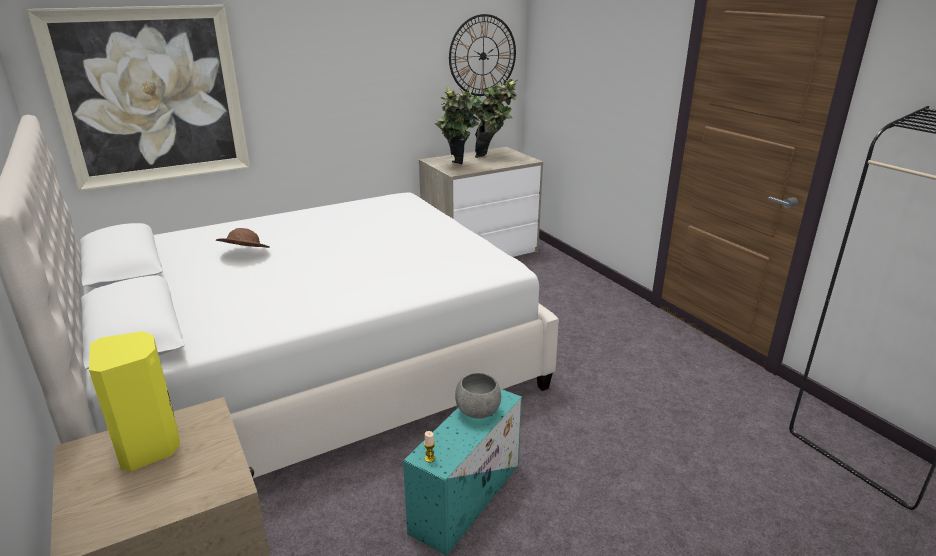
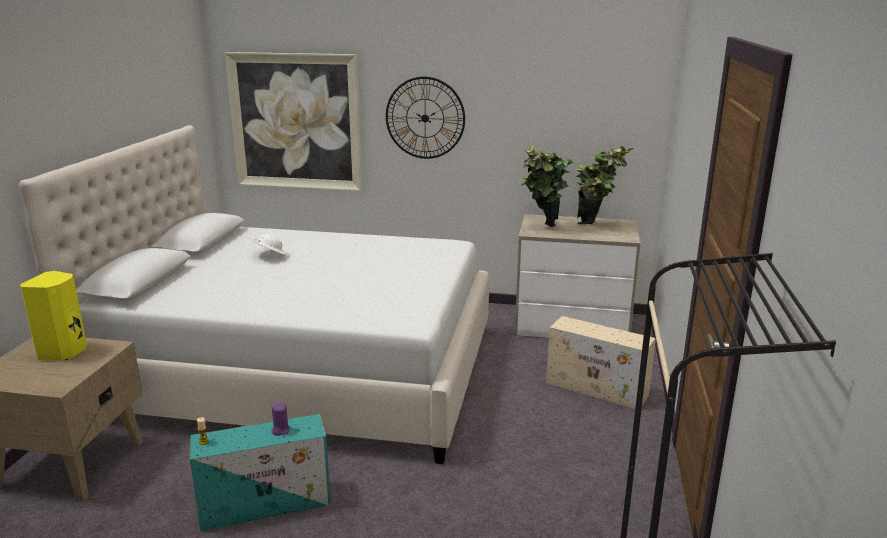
camera: 40 degrees right, 5 degrees down
brown hat [216,228,270,248] -> white hat [249,233,289,255]
wall clock [449,14,516,96] -> wall clock moved to [386,77,465,159]
grey bowl [455,373,501,419] -> purple candle [272,401,290,436]
none -> beige storage box [546,316,656,409]

